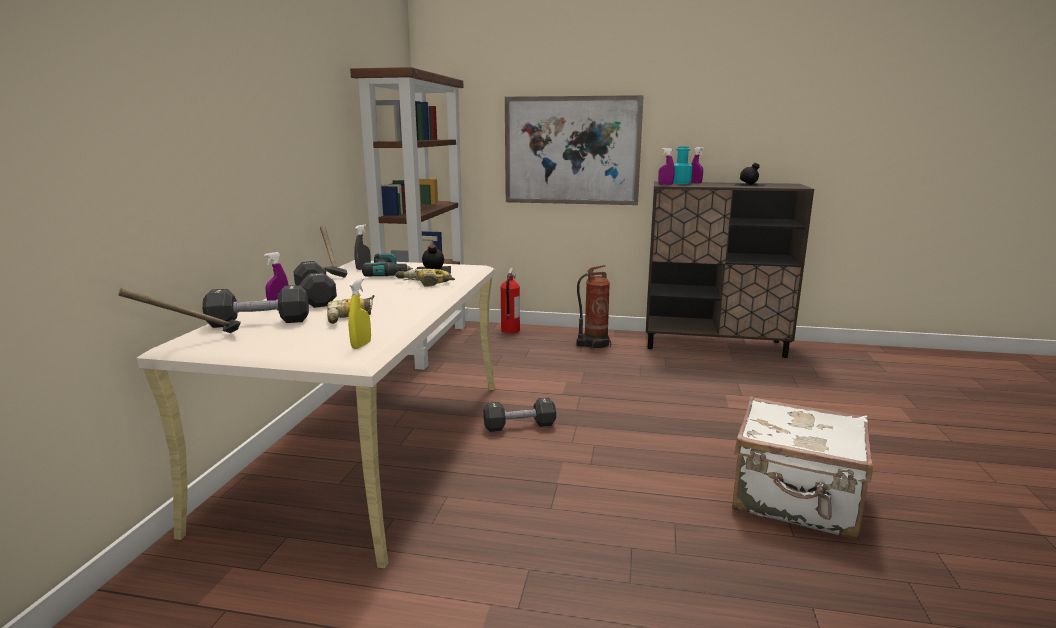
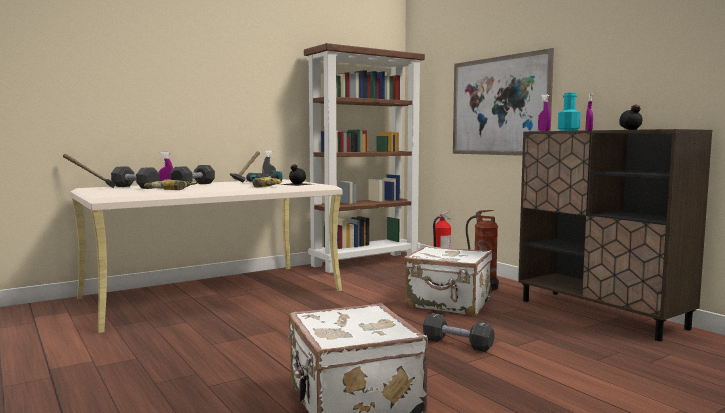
camera: 45 degrees right, 10 degrees down
yellow spray bottle [348,278,371,349] -> none
black dumbbell [483,398,556,432] -> black dumbbell moved to [423,313,495,352]
none -> white suitcase [404,245,492,316]

